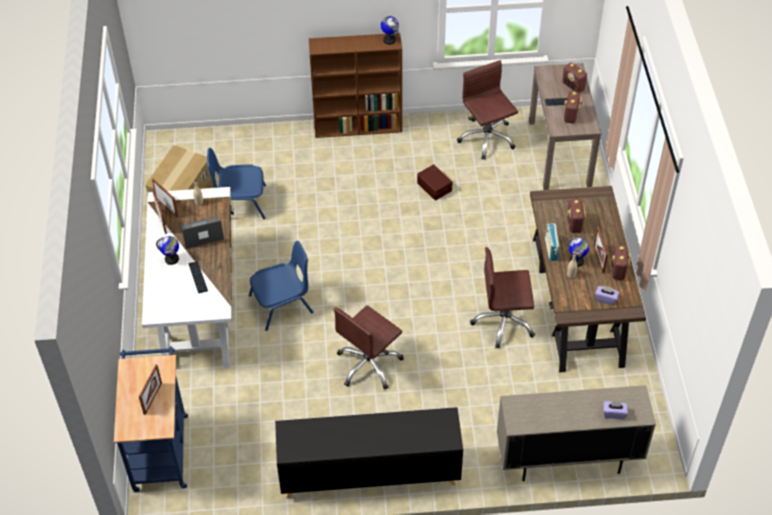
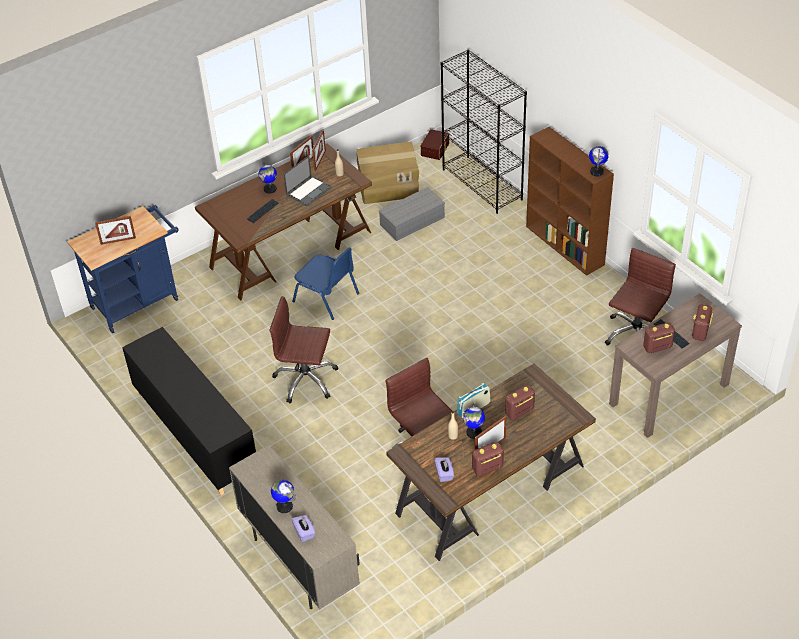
camera: 60 degrees right, 5 degrees down
white desk [142,187,234,369] -> brown desk [195,143,372,300]
laptop [179,216,224,249] -> laptop turned 90 degrees clockwise [283,156,332,206]
blue chair [207,148,266,219] -> grey storage box [379,187,445,241]
brown storage box [417,164,452,200] -> brown storage box moved to [421,129,449,160]
none -> globe [271,480,296,513]
none -> black bookcase [440,49,527,214]

